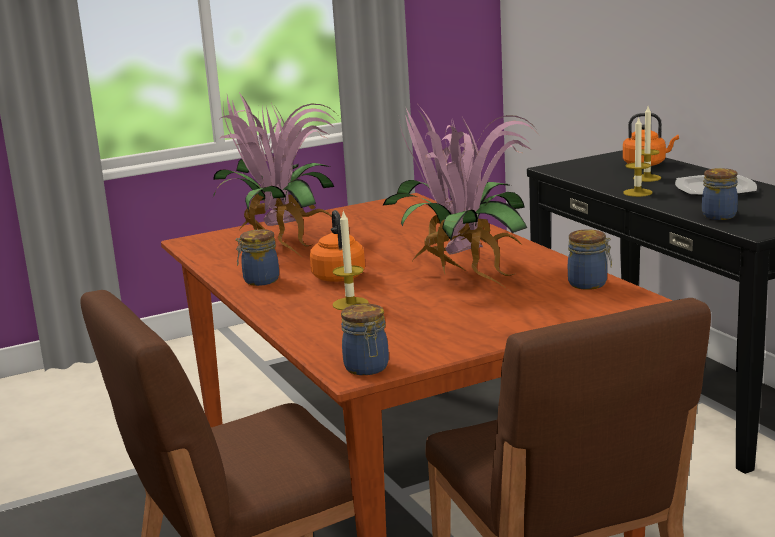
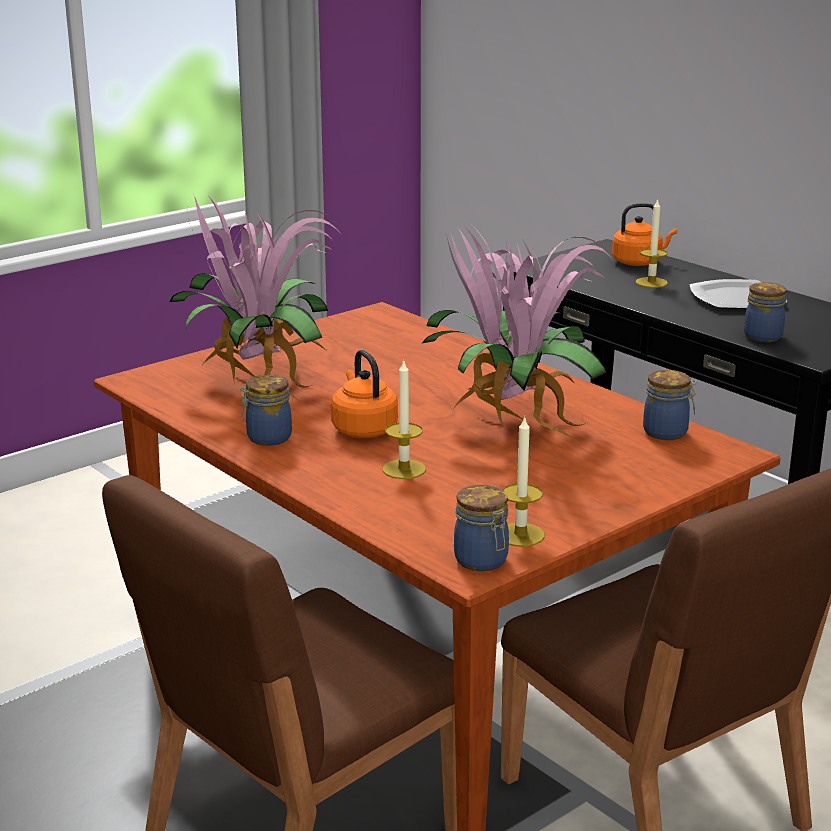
camera: 15 degrees left, 5 degrees up
candle [623,116,653,197] -> candle moved to [502,416,545,547]

